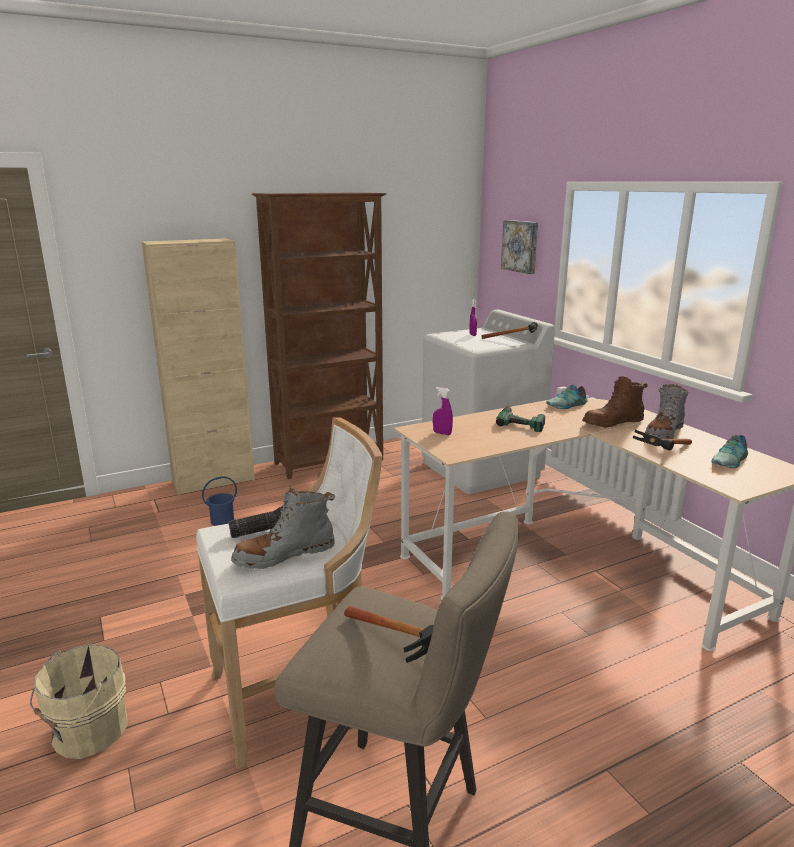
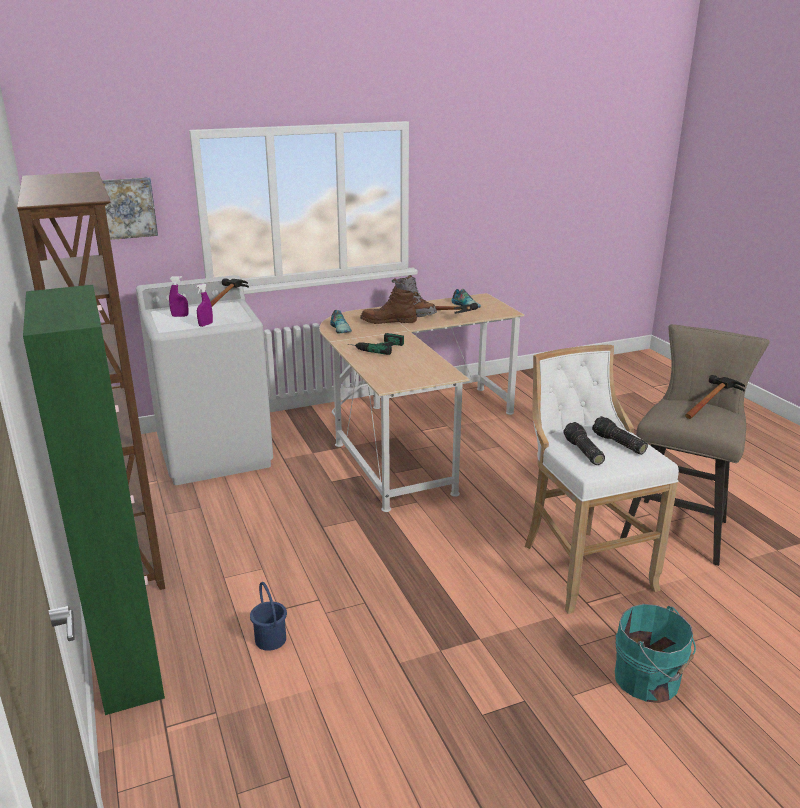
camera: 85 degrees left, 5 degrees up
beige bucket [30,644,128,759] -> turquoise bucket [615,604,696,703]
beige cabinet [142,238,255,495] -> green cabinet [23,285,165,715]
grey boot [231,487,335,569] -> flashlight [592,416,648,455]
purple spray bottle [433,387,453,435] -> purple spray bottle moved to [196,283,213,327]
brown boot [582,376,648,428] -> brown boot turned 105 degrees clockwise [360,285,419,324]

